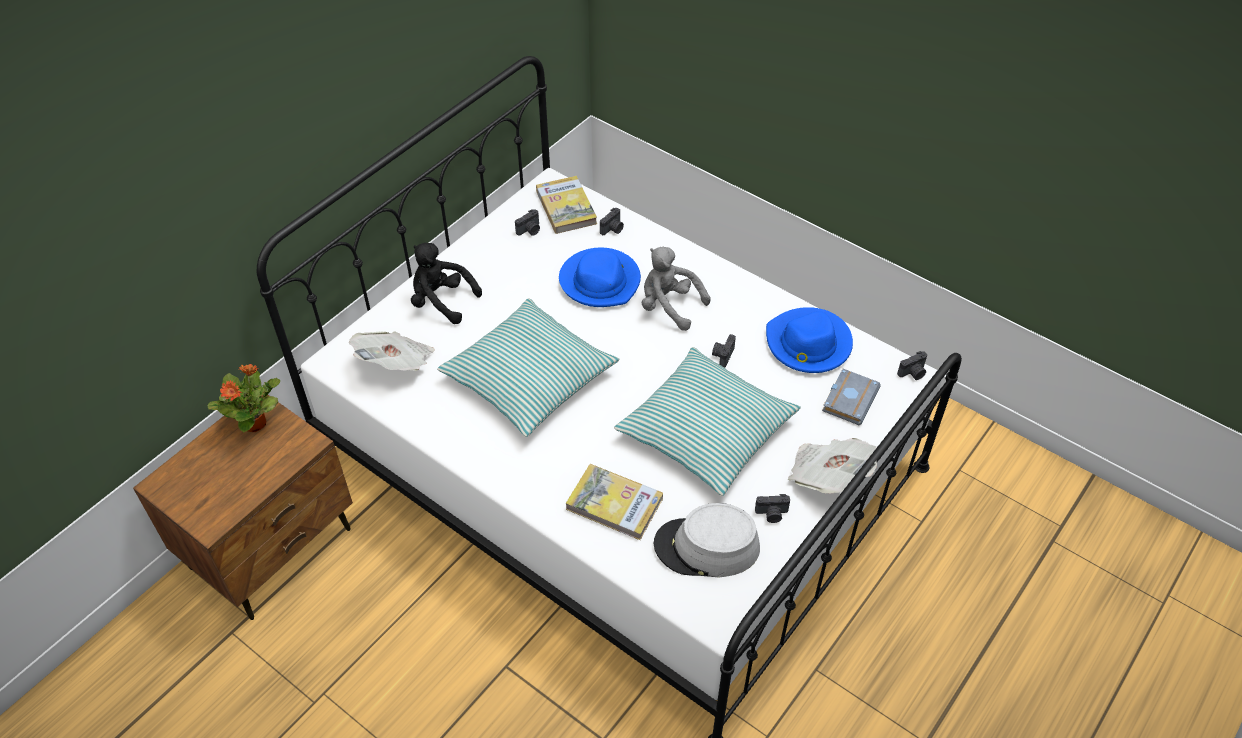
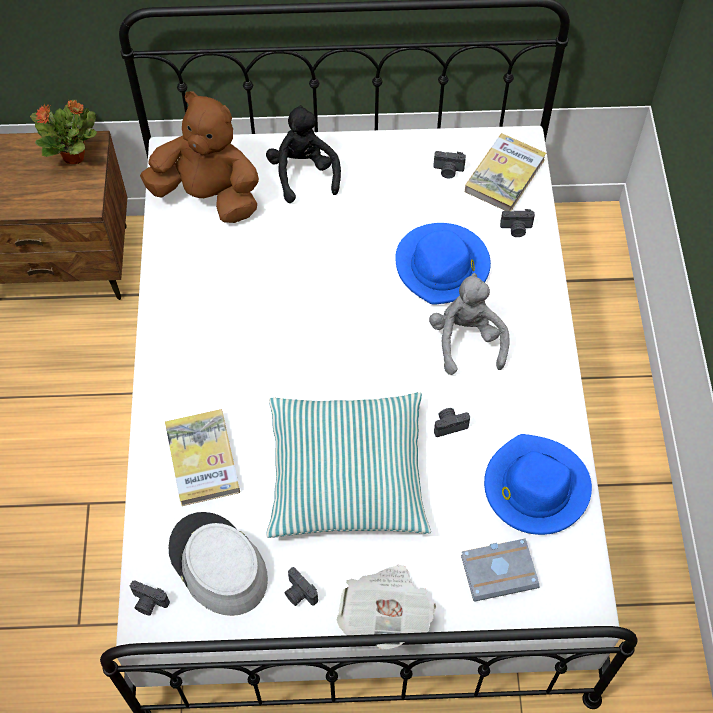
camera: 50 degrees right, 10 degrees up
newspaper [349,332,435,371] -> brown plush toy [140,91,259,223]
pillow [437,298,619,437] -> none
camera [897,351,927,380] -> camera moved to [130,580,170,616]

